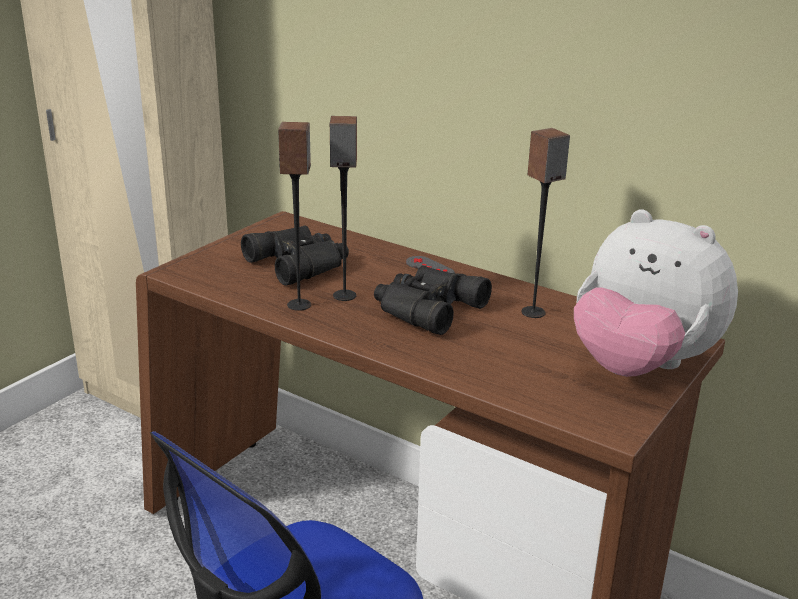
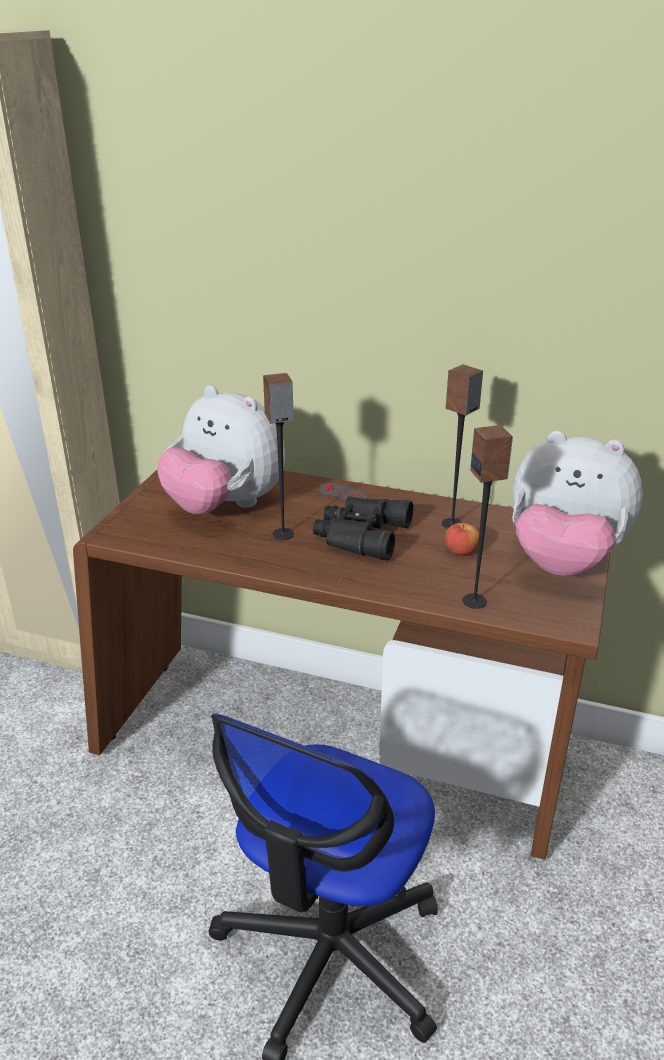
camera: 15 degrees left, 5 degrees up
black binoculars [241,225,349,286] -> plush toy [157,385,285,515]
speaker [278,122,311,311] -> speaker moved to [463,425,513,609]
none -> apple [445,523,479,556]

